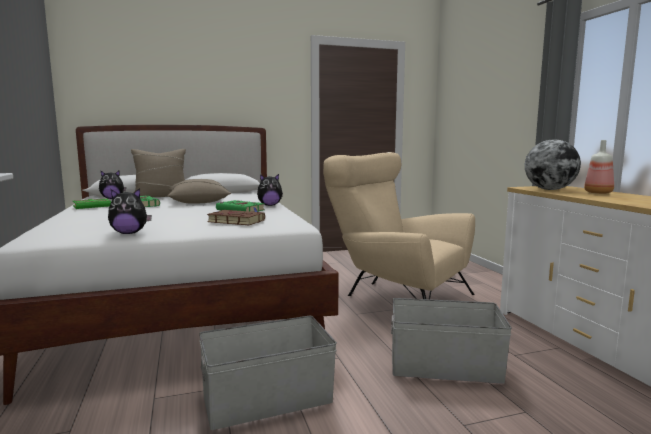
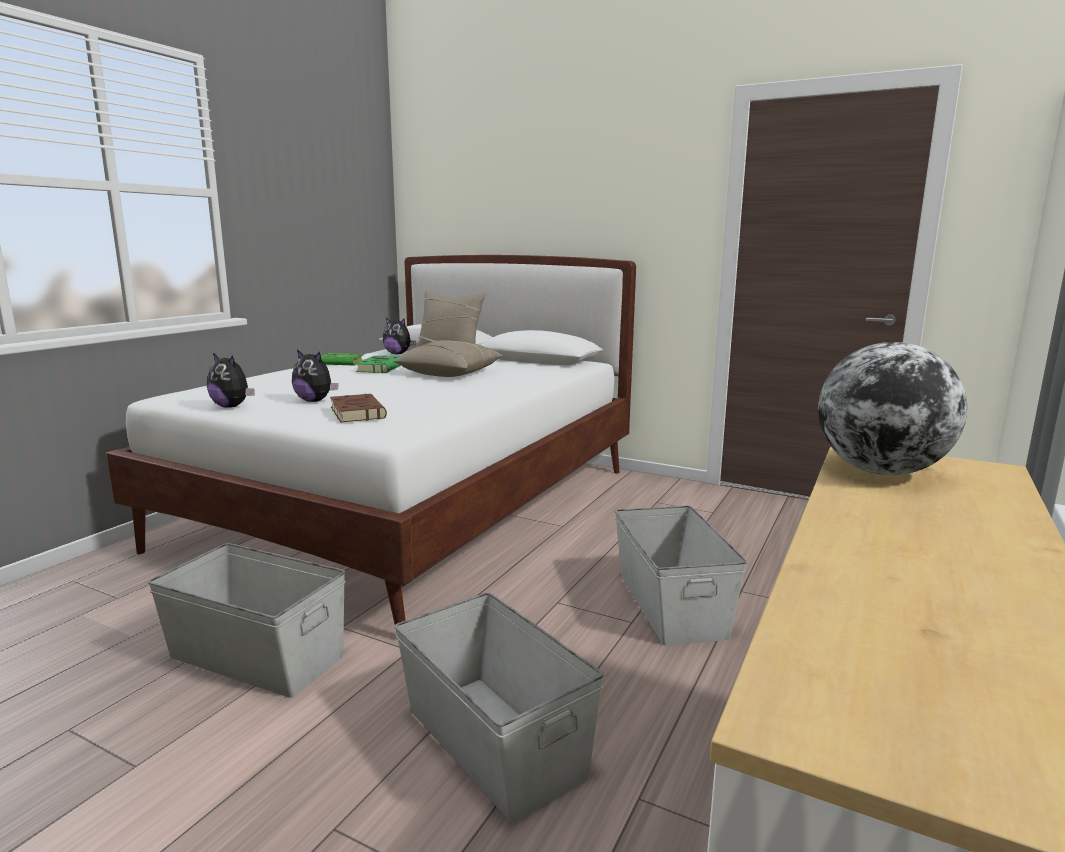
camera: 45 degrees right, 5 degrees up
green book [216,200,265,212] -> none
plush toy [257,174,283,206] -> plush toy moved to [292,349,338,402]
beige armchair [323,152,475,299] -> grey storage box [615,505,747,646]
bottle [584,140,614,194] -> none

